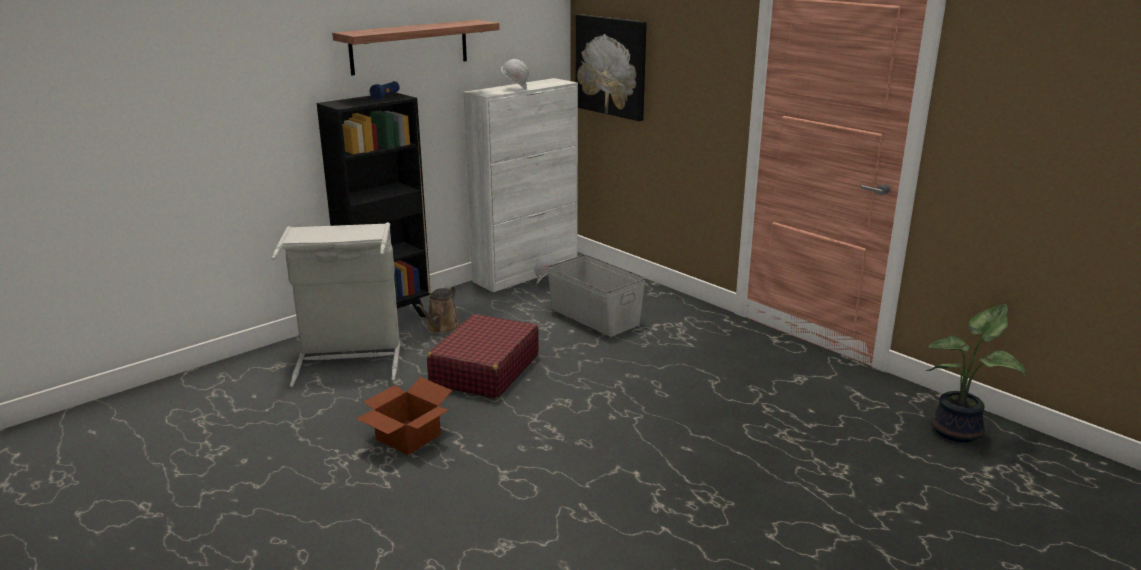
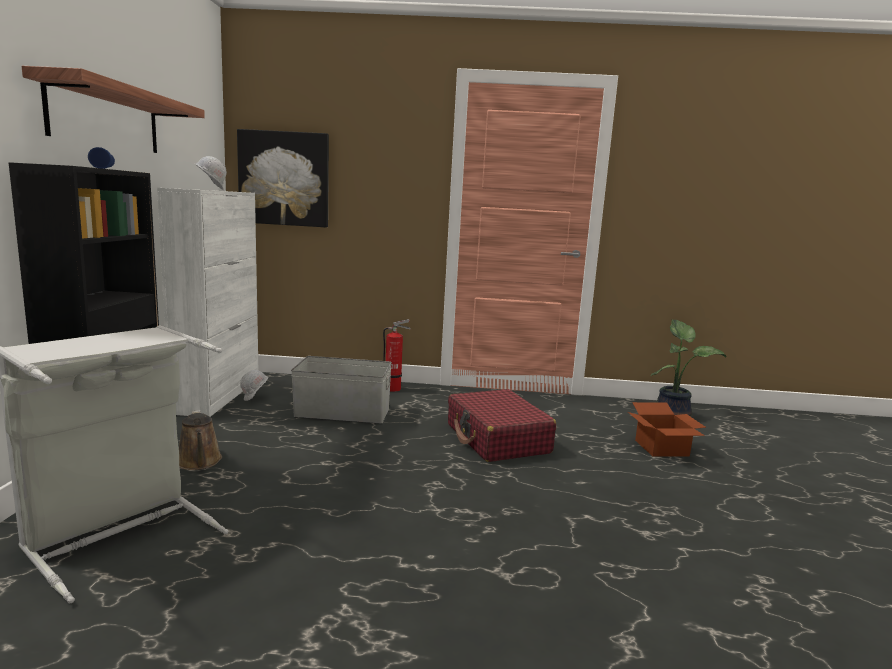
camera: 45 degrees left, 10 degrees down
cardboard box [356,377,453,455] -> cardboard box moved to [628,402,706,457]
red suitcase [427,314,539,399] -> red suitcase moved to [448,389,556,462]
none -> fire extinguisher [383,319,411,392]

